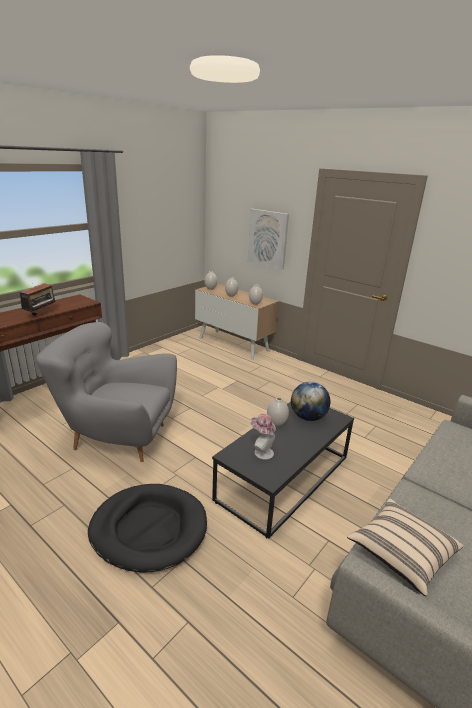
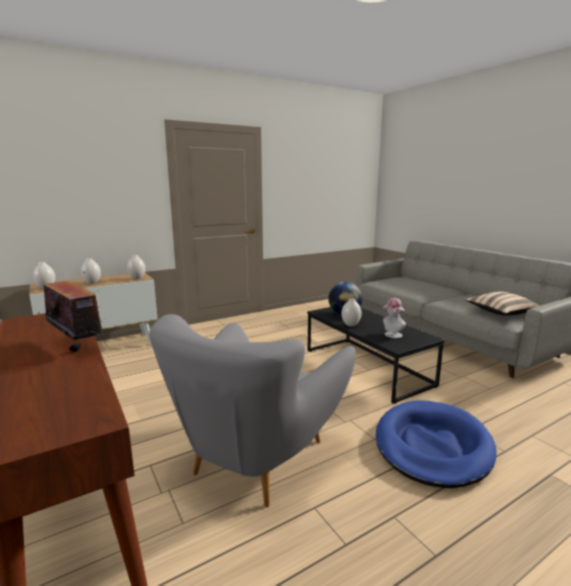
camera: 70 degrees left, 10 degrees down
black dog bed [88,484,207,573] -> blue dog bed [376,400,497,488]
picture [248,209,289,269] -> none

